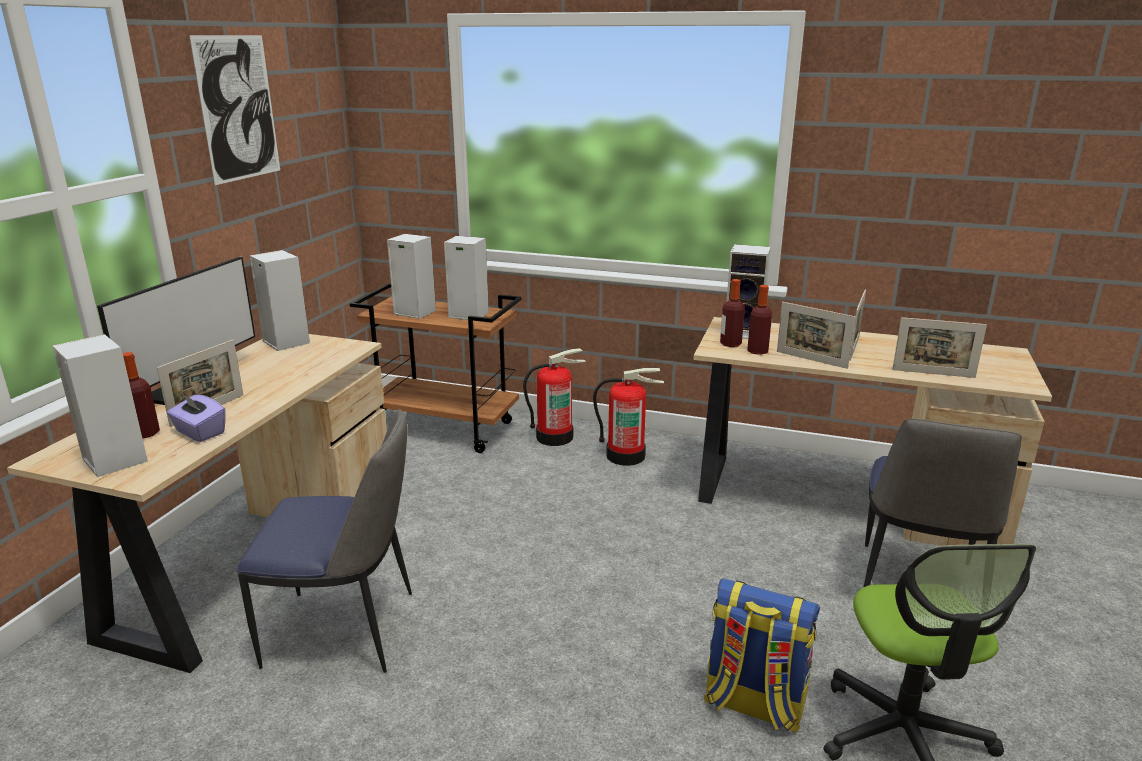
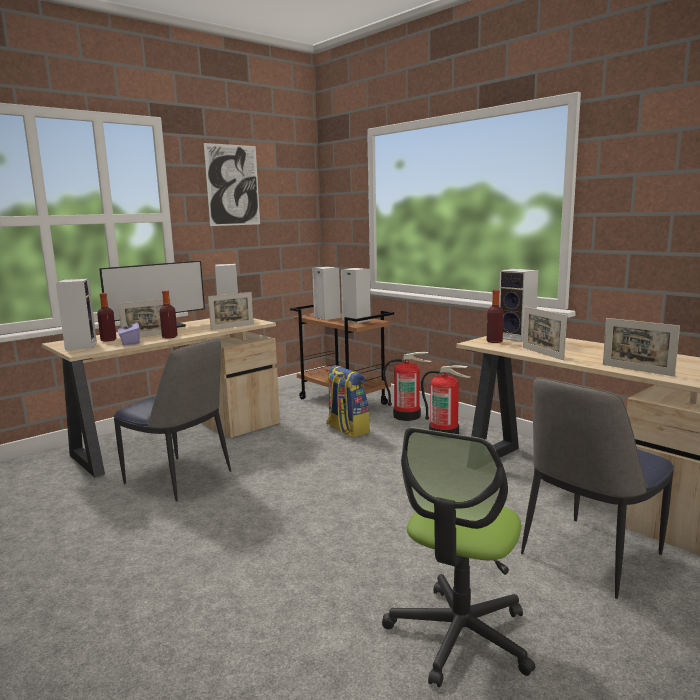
camera: 30 degrees right, 10 degrees down
backpack [704,578,820,733] -> backpack moved to [327,365,370,438]
bottle [747,285,772,355] -> bottle moved to [159,290,178,339]
picture frame [849,290,866,361] -> picture frame moved to [208,292,254,330]

